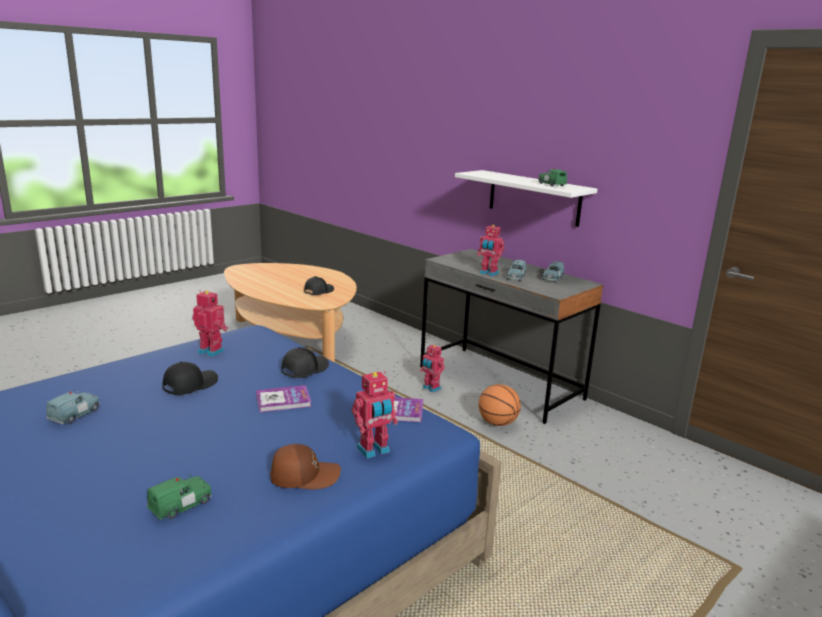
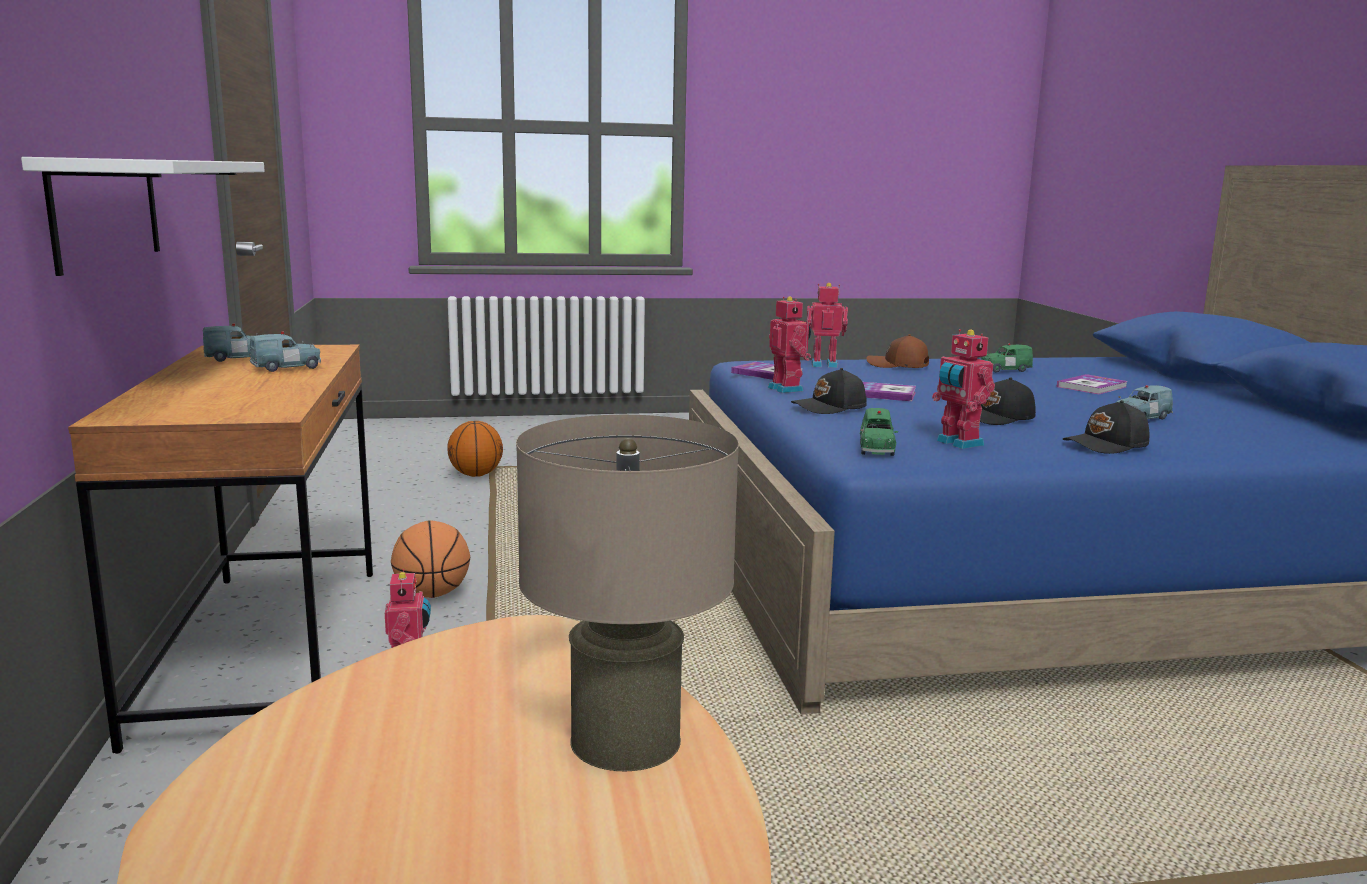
camera: 145 degrees left, 5 degrees down
black cap [304,276,334,295] -> black cap moved to [1063,400,1150,454]
grey desk [420,249,604,424] -> brown desk [68,345,373,754]
toy robot [477,224,505,276] -> toy robot moved to [768,296,811,393]
green toy car [539,168,567,186] -> green toy car moved to [860,408,898,456]
none -> basketball [447,421,503,477]
none -> beige table lamp [516,415,739,771]
none -> book [1057,374,1127,394]

